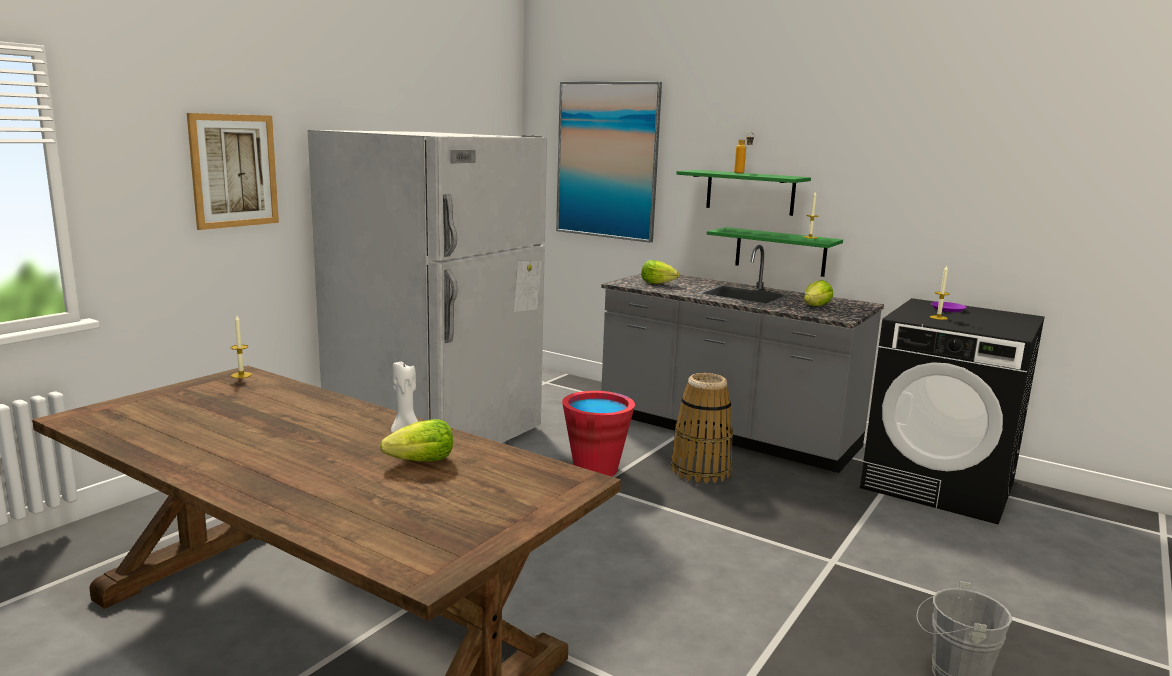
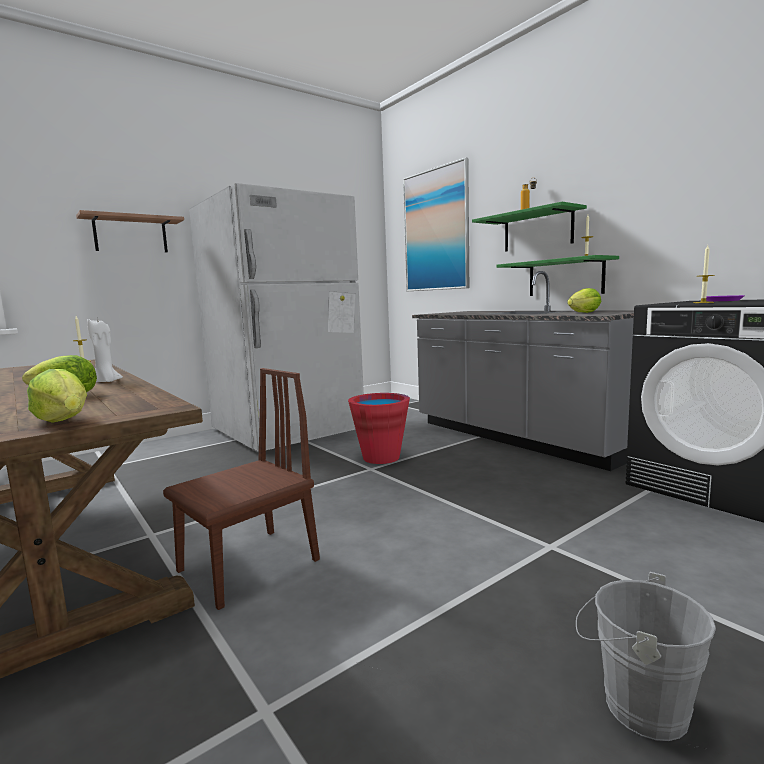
camera: 20 degrees right, 5 degrees down
picture [187,113,279,230] -> shelf [76,210,184,252]
lettuce [641,260,679,284] -> lettuce moved to [27,369,87,423]
basket [671,373,733,483] -> none
none -> brown chair [163,368,320,610]

